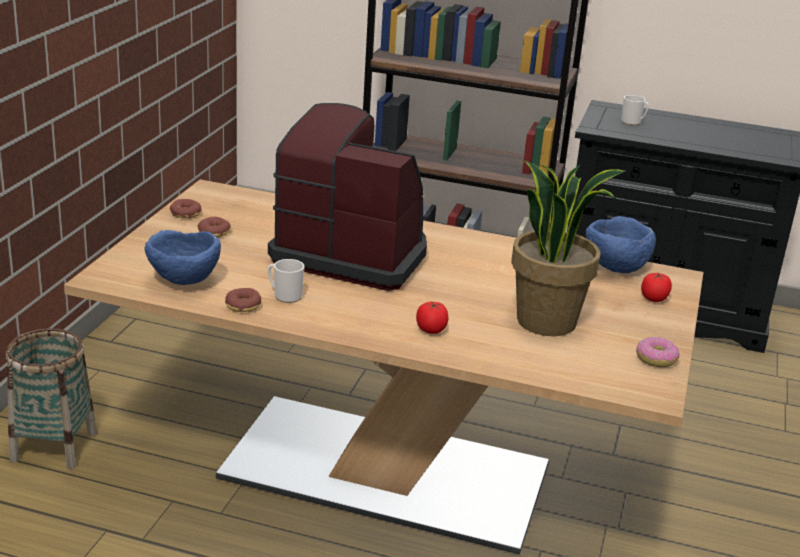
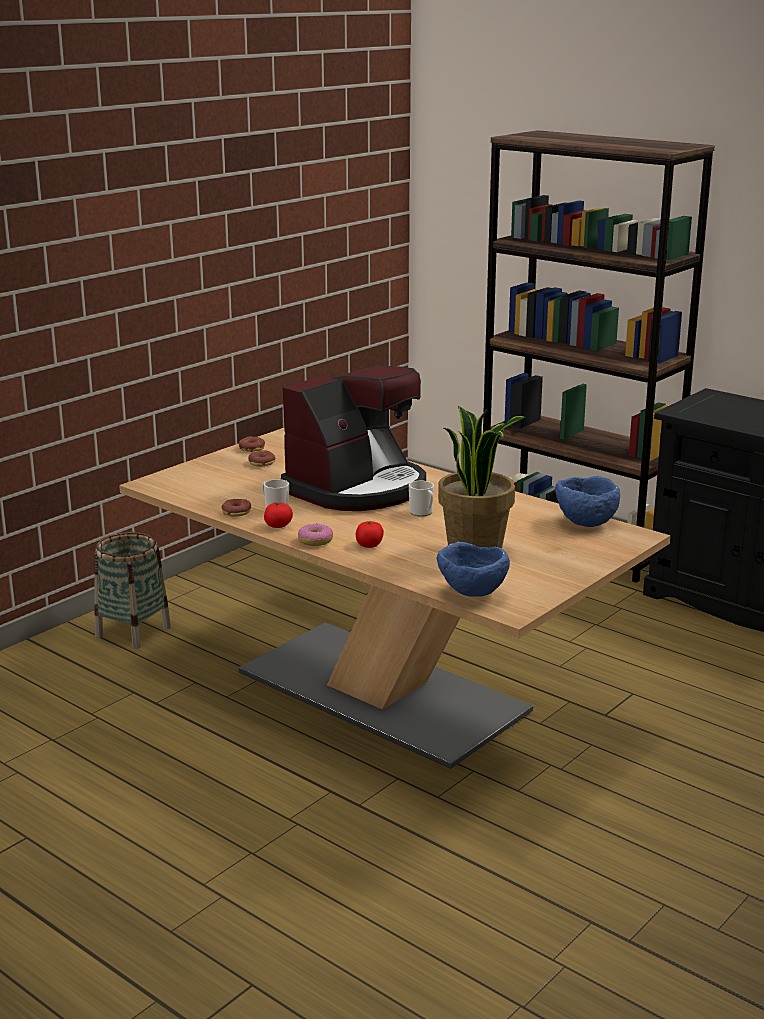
camera: 25 degrees right, 5 degrees down
blue bowl [145,230,221,285] -> blue bowl moved to [437,542,510,597]
coffee machine [268,103,427,291] -> coffee machine turned 90 degrees clockwise [281,365,426,511]
mug [621,95,649,125] -> mug moved to [409,481,434,517]
donut [636,337,679,367] -> donut moved to [298,523,333,546]
tomato [641,273,672,302] -> tomato moved to [264,503,293,528]

